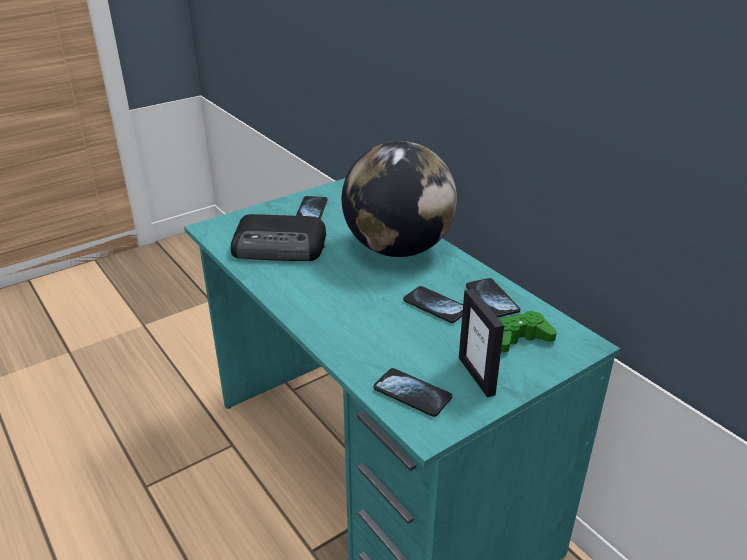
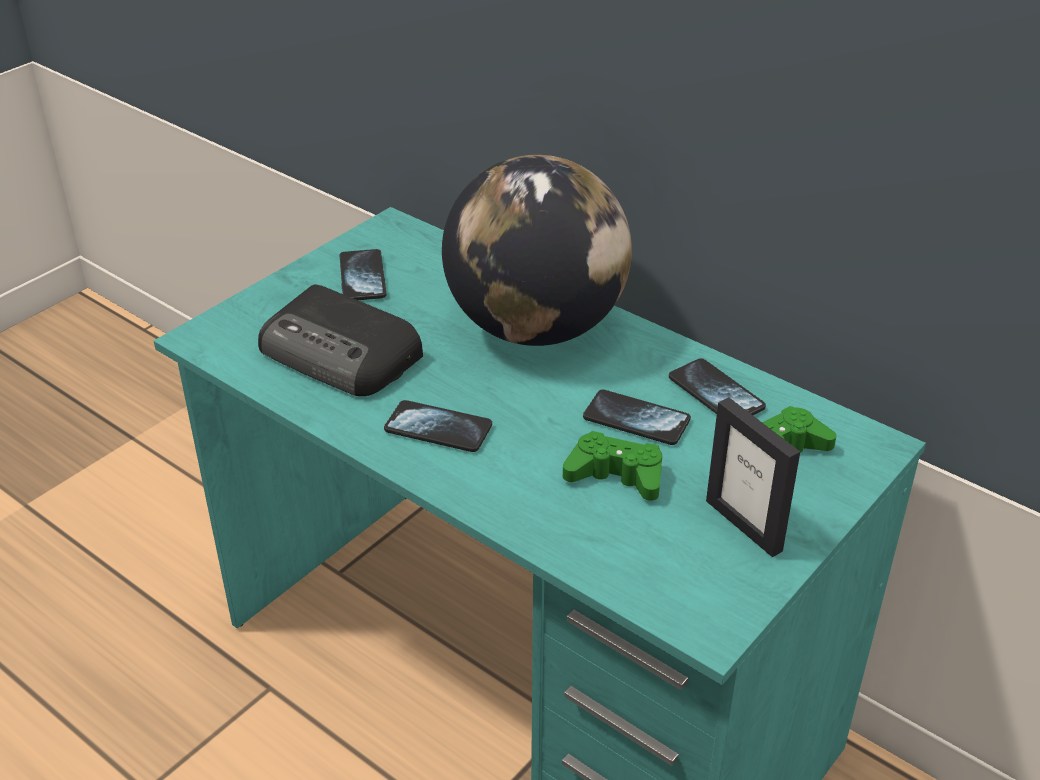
camera: 15 degrees left, 5 degrees up
radio [231,214,326,261] -> radio turned 45 degrees clockwise [258,285,423,396]
phone [373,368,452,417] -> phone moved to [384,400,492,452]
none -> green game controller [563,431,662,501]

